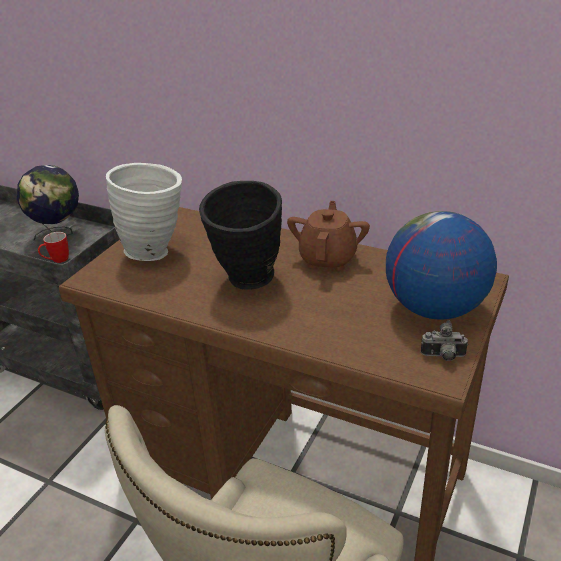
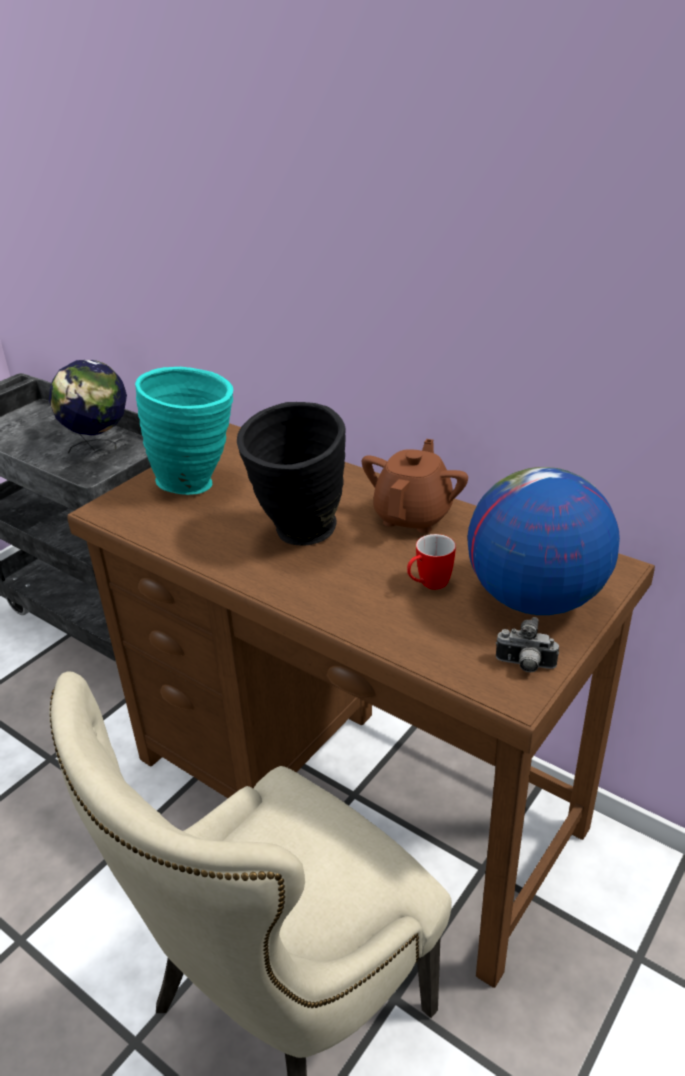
camera: 10 degrees right, 0 degrees up
mug [38,232,69,263] -> mug moved to [407,534,456,590]
white vase [106,163,182,261] -> turquoise vase [135,367,233,495]

